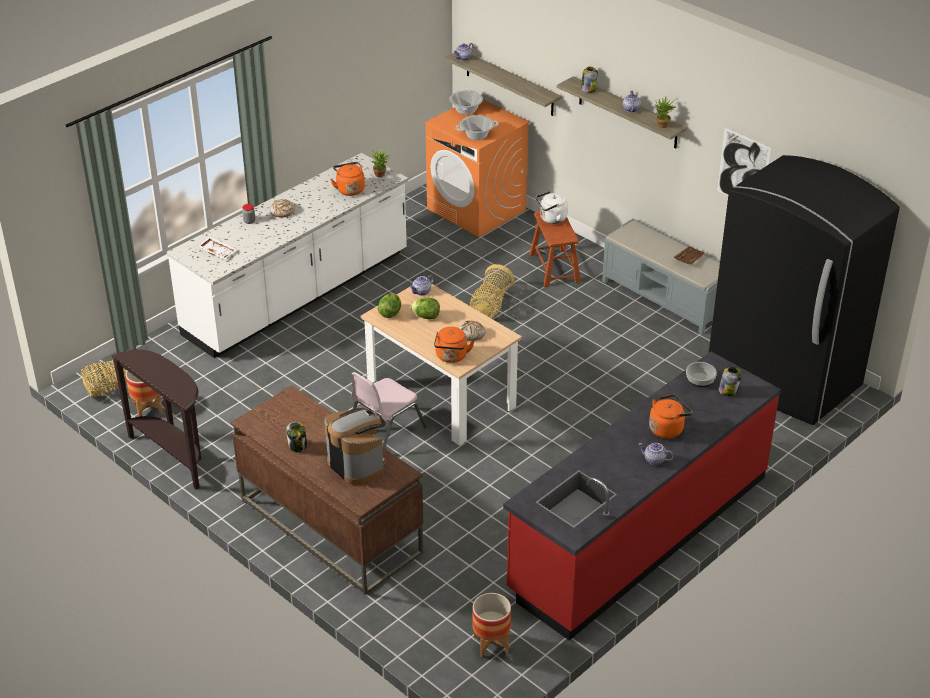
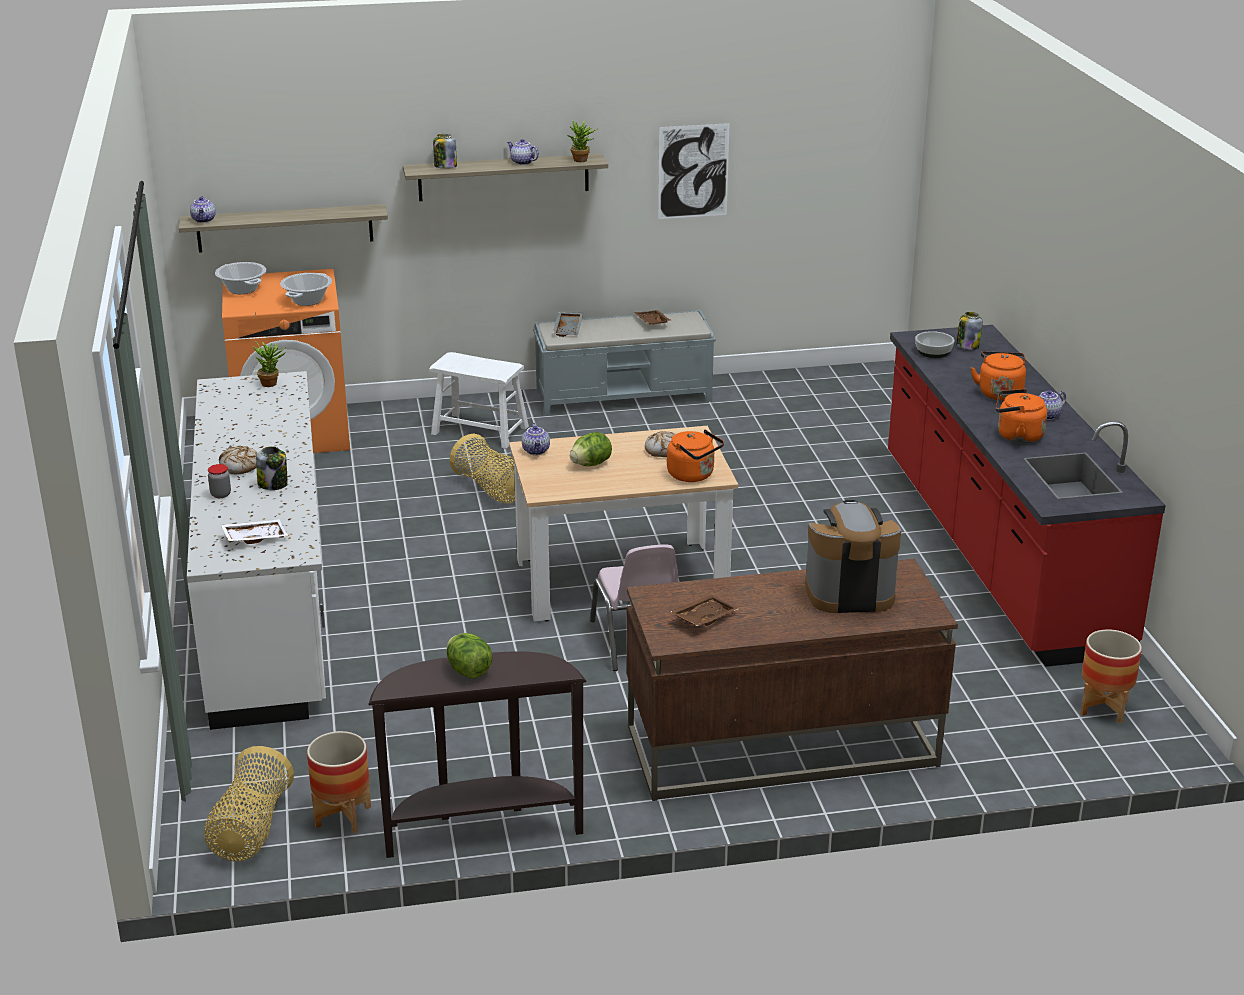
camera: 55 degrees left, 10 degrees down
jar [286,422,307,452] -> jar moved to [256,446,288,490]
orange kettle [330,162,365,196] -> orange kettle moved to [996,389,1047,443]
lettuce [378,294,401,318] -> lettuce moved to [447,633,493,679]
brown stool [529,211,581,287] -> white stool [429,352,529,449]
white kettle [536,191,568,224] -> none
black fridge [709,155,900,425] -> none
none -> grey tray [553,312,583,337]
none -> brown tray [670,595,738,626]

